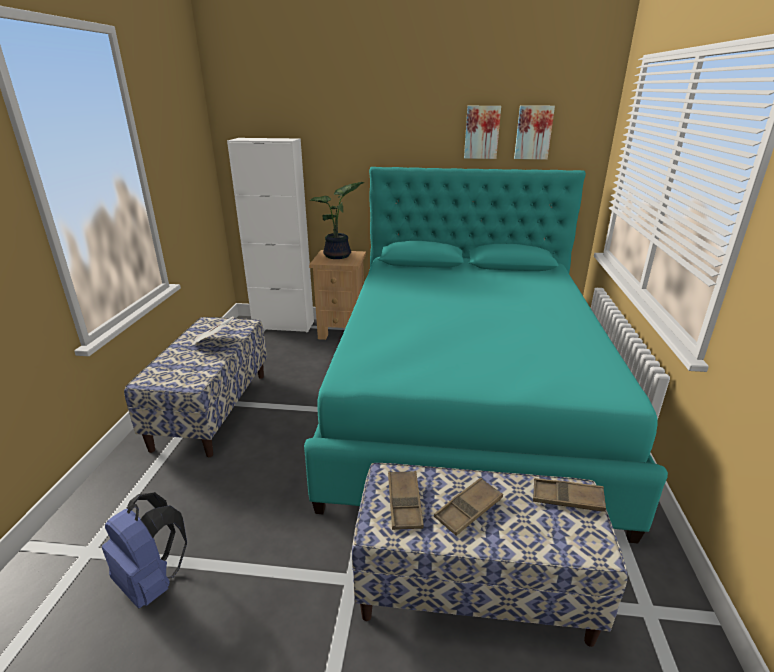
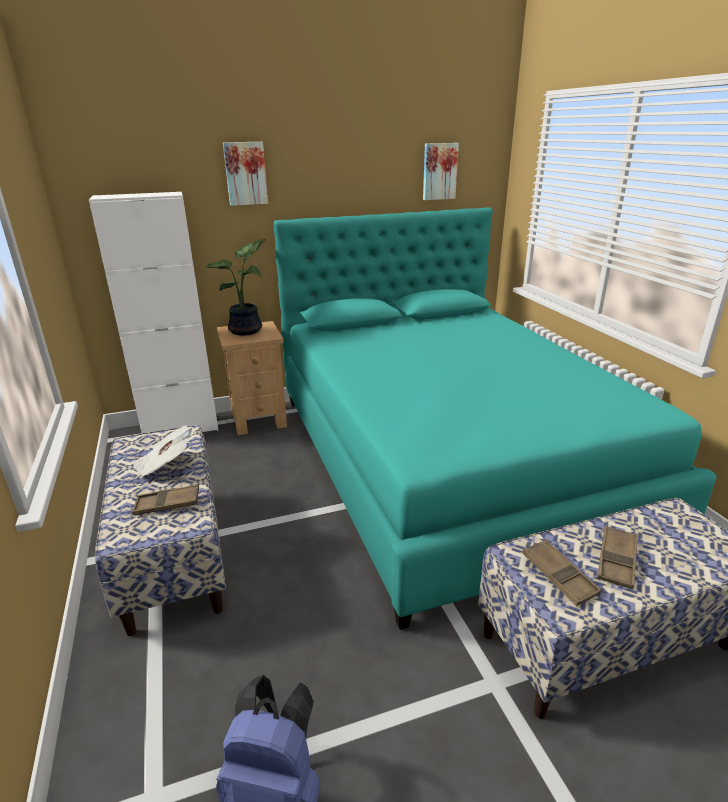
camera: 25 degrees left, 0 degrees up
picture [464,106,501,159] -> picture moved to [223,142,268,206]
brown tray [533,478,606,512] -> brown tray moved to [132,484,199,515]

